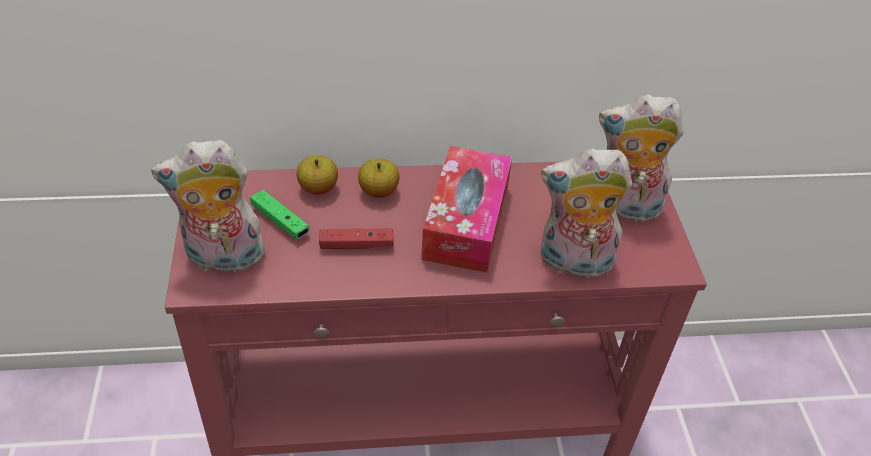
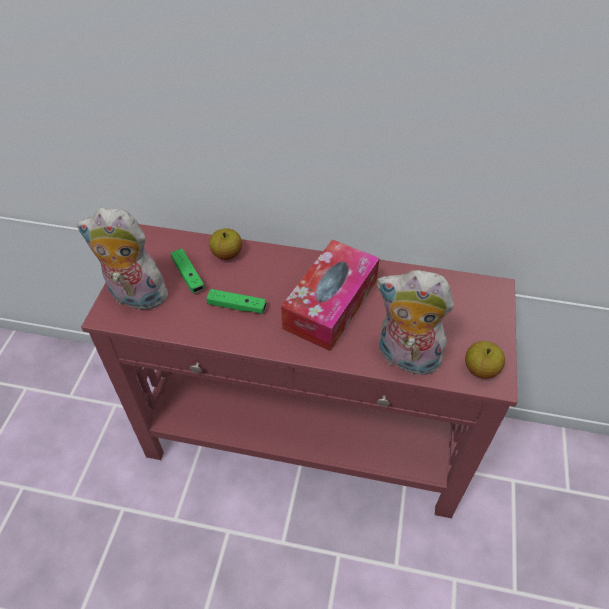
camera: 20 degrees right, 5 degrees up
red game controller [319,228,394,249] -> green game controller [206,289,267,314]
apple [358,159,399,198] -> apple moved to [465,341,505,379]
plush toy [599,94,684,222] -> none

